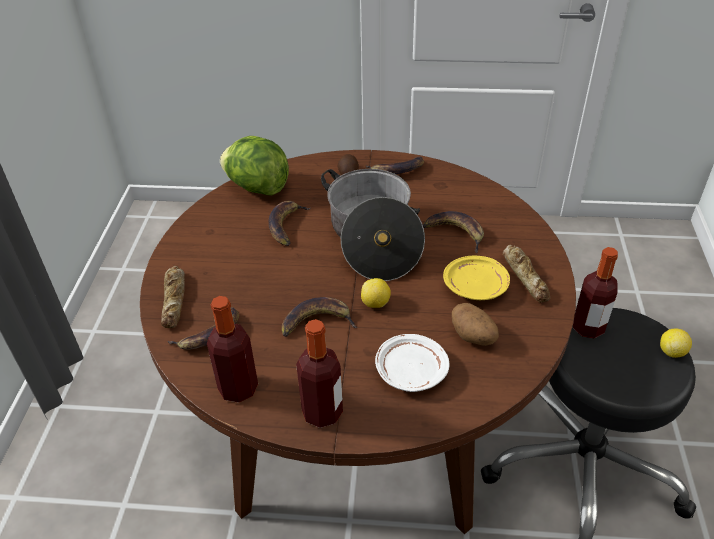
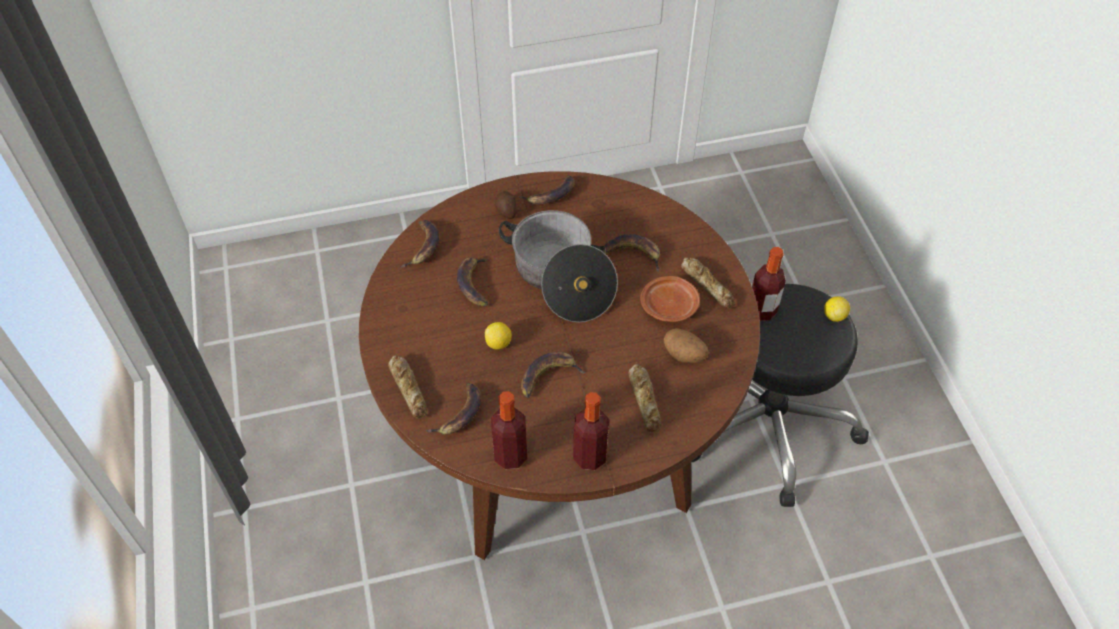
camera: 20 degrees left, 10 degrees up
lettuce [220,136,289,196] -> banana [400,220,439,268]
lemon [361,278,391,308] -> lemon moved to [485,322,512,350]
white plate [375,334,450,392] -> bread [628,364,661,433]
yellow plate [443,256,510,300] -> brown plate [640,276,700,322]

